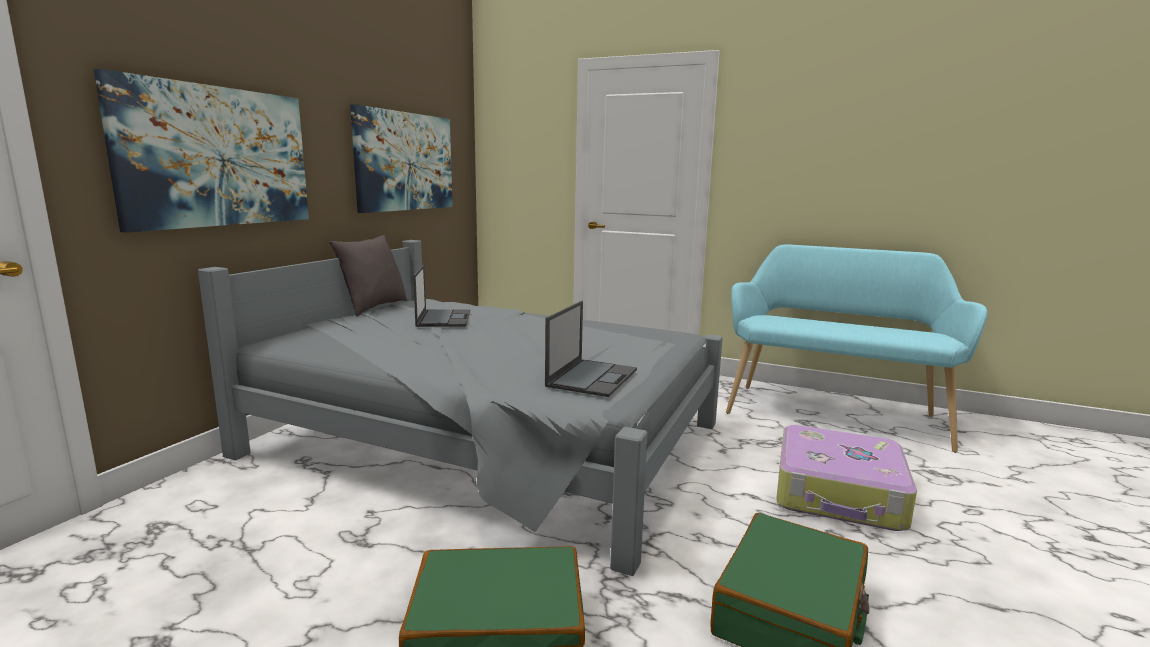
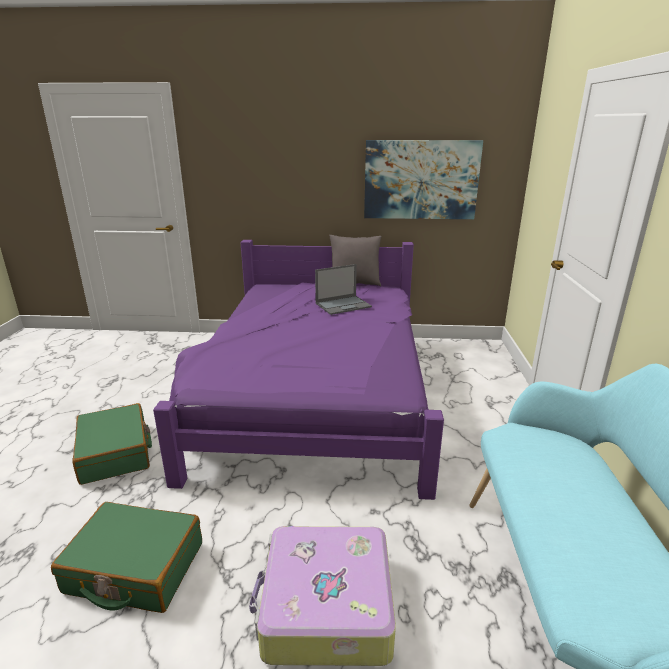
camera: 70 degrees right, 10 degrees up
picture [94,69,309,233] -> none
grey bed [198,240,723,576] -> purple bed [153,240,444,500]
laptop [545,301,637,397] -> none

